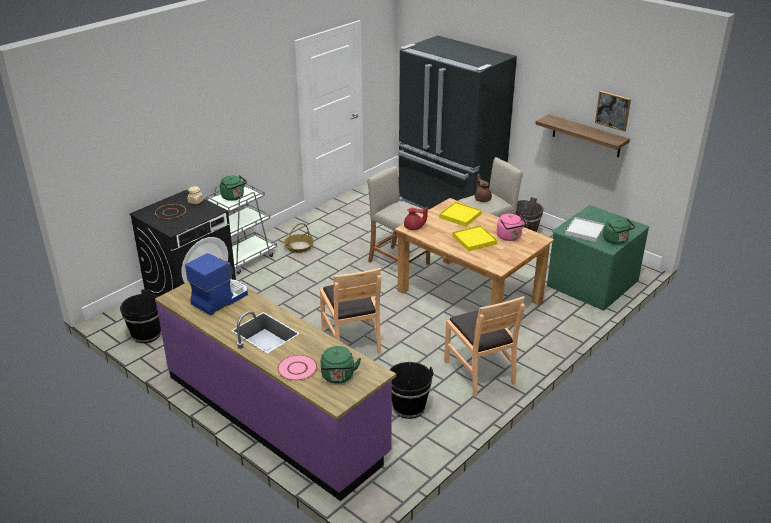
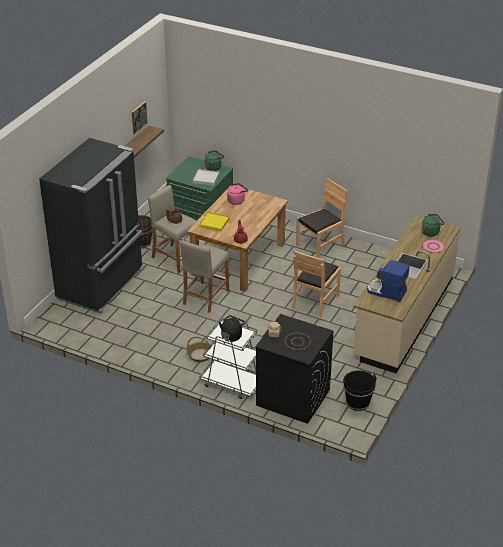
camera: 105 degrees left, 5 degrees up
purple counter [155,279,396,501] -> beige counter [354,215,461,373]
green kettle [220,175,247,201] -> black kettle [219,315,245,342]
brown chair [320,268,381,354] -> brown chair turned 150 degrees clockwise [292,250,341,318]
black bucket [389,362,434,419] -> none
yellow tray [452,225,497,251] -> none

